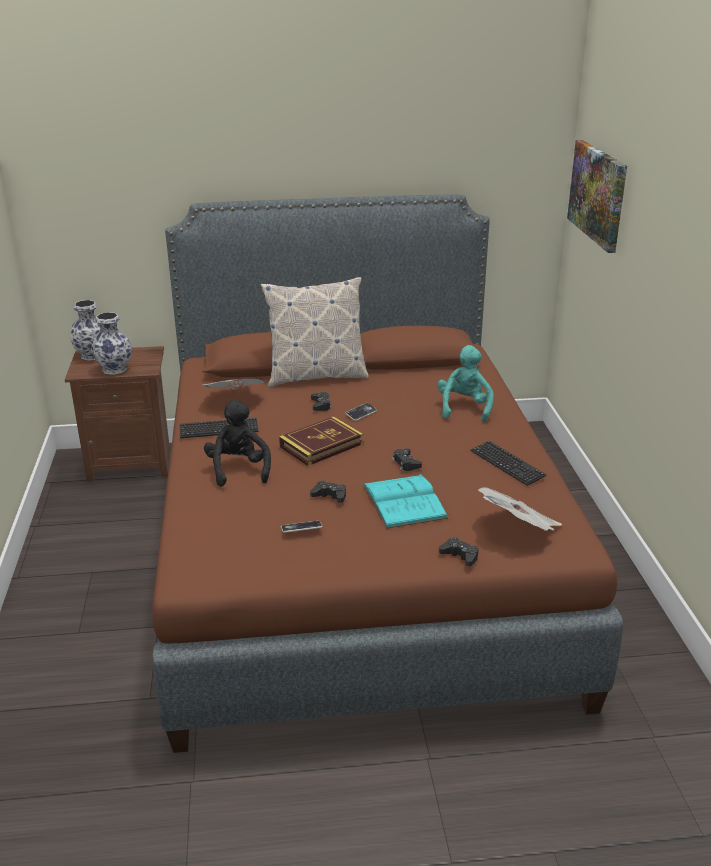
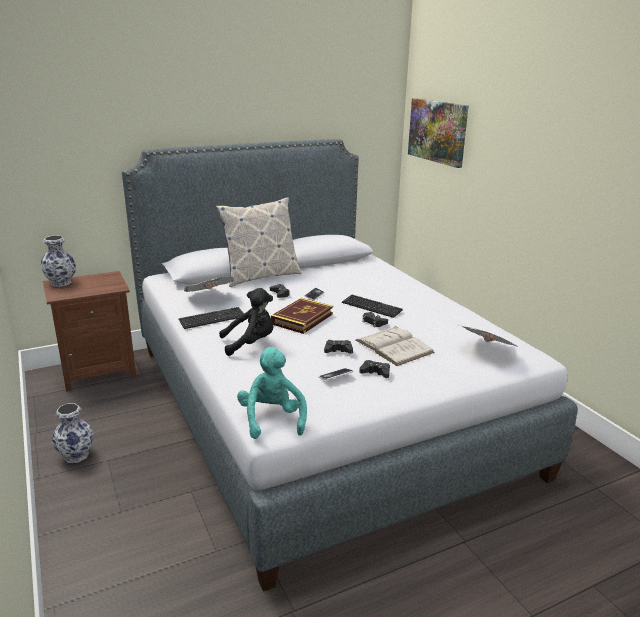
camera: 20 degrees left, 5 degrees down
vase [91,312,132,375] -> vase moved to [52,403,94,463]
brown bed [152,195,623,753] -> grey bed [122,139,577,591]
black plush toy [204,400,271,487] -> black plush toy turned 105 degrees clockwise [219,288,274,356]
turquoise book [363,474,448,529] -> white book [356,326,435,366]
turquoise plush toy [437,345,494,422] -> turquoise plush toy moved to [237,347,307,439]
black game controller [439,537,479,566] -> black game controller moved to [359,360,390,378]
keyboard [471,441,546,486] -> keyboard moved to [342,295,403,318]

